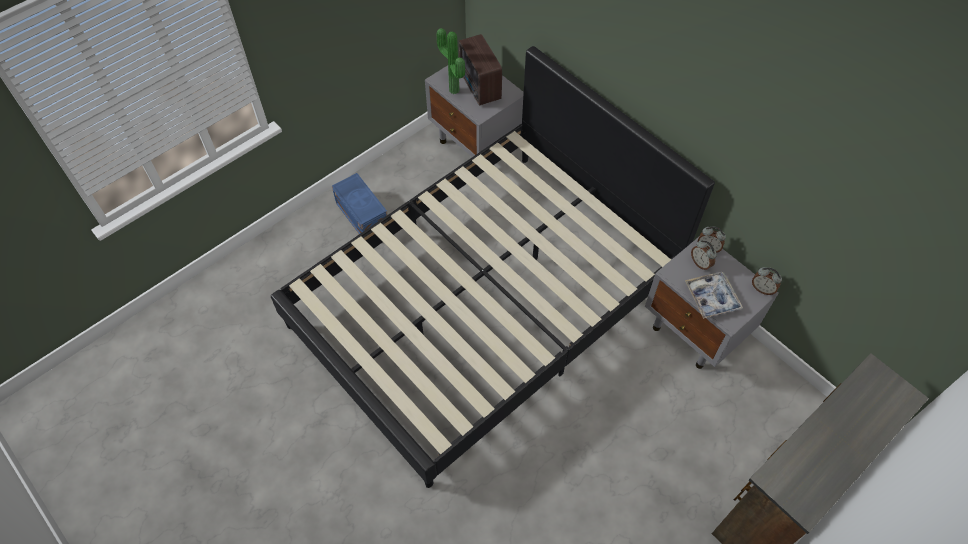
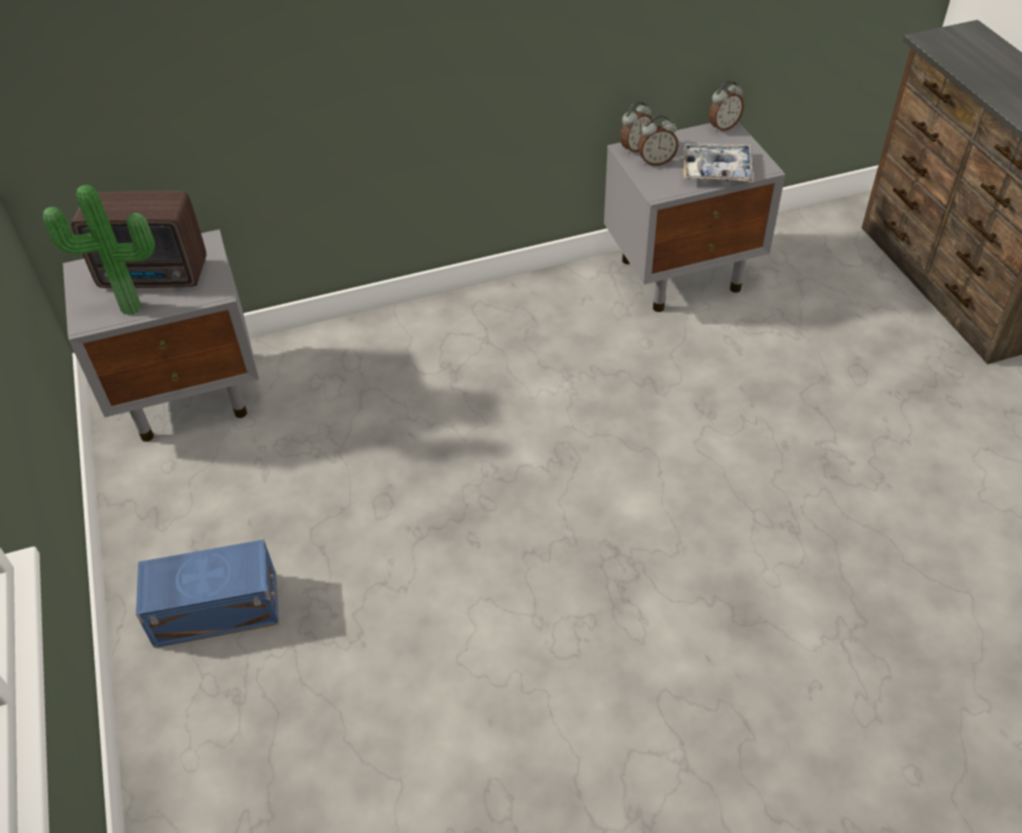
camera: 65 degrees left, 10 degrees down
black bed [271,46,715,488] -> none

